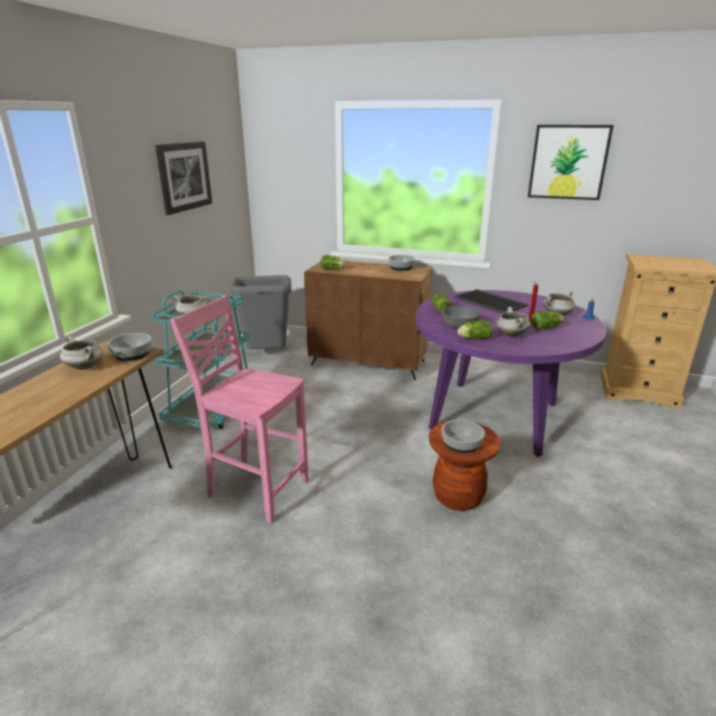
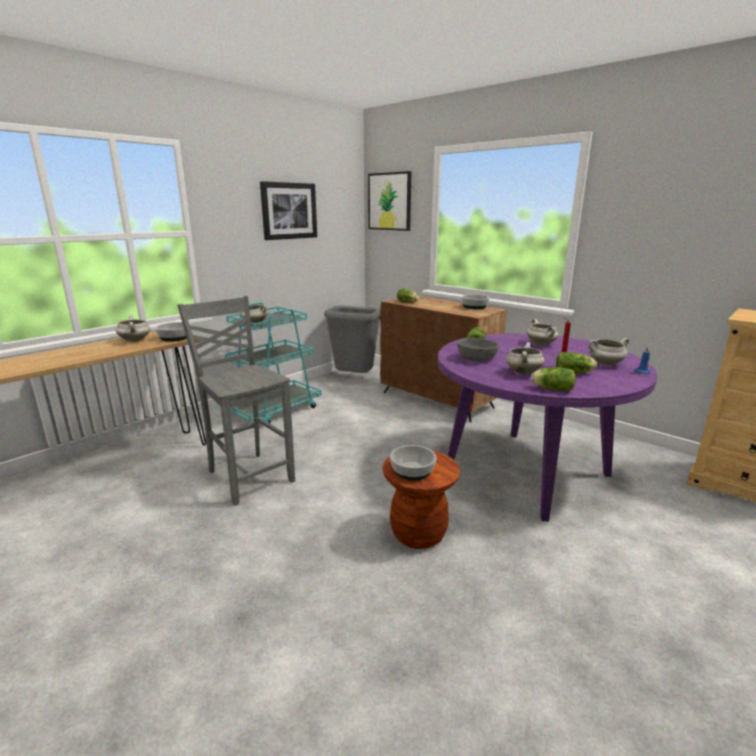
camera: 25 degrees right, 5 degrees down
pink chair [170,295,309,524] -> grey chair [177,296,295,506]
tray [454,289,528,314] -> white cooking pot [526,319,558,346]
lettuce [458,320,493,339] -> lettuce moved to [531,368,576,392]
picture [528,125,614,200] -> picture moved to [368,171,412,231]

